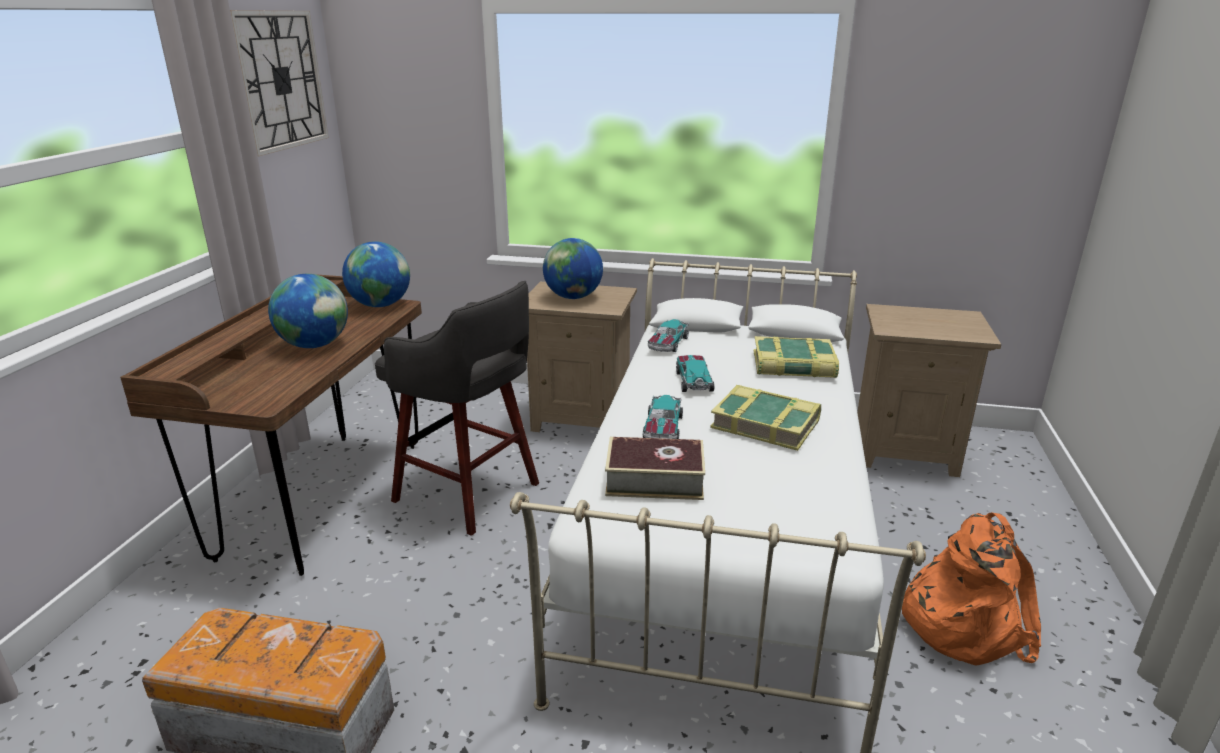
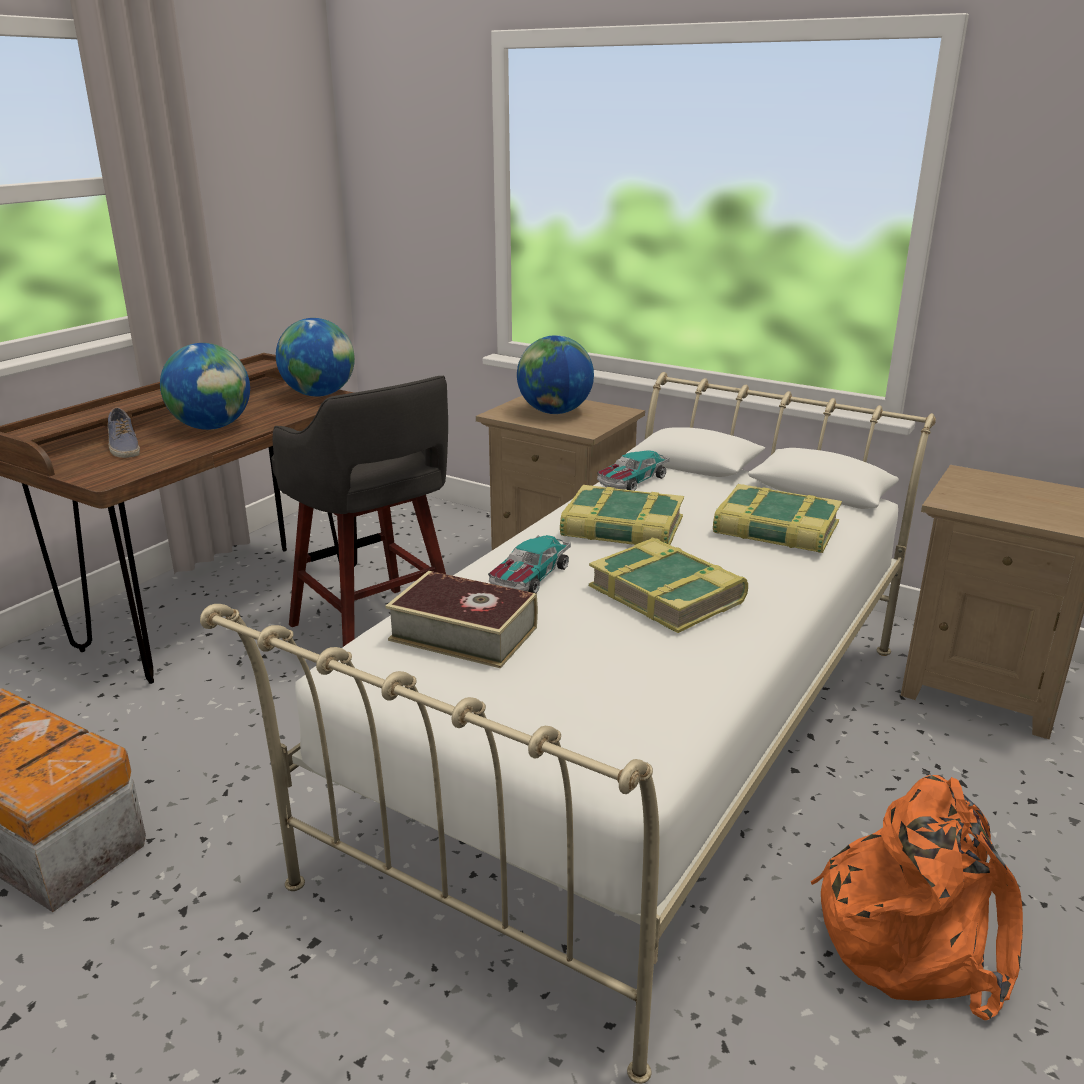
camera: 20 degrees right, 0 degrees up
wall clock [230,10,329,157] -> none
toy car [676,355,714,392] -> book [560,485,684,545]
none -> shoe [108,407,140,458]

